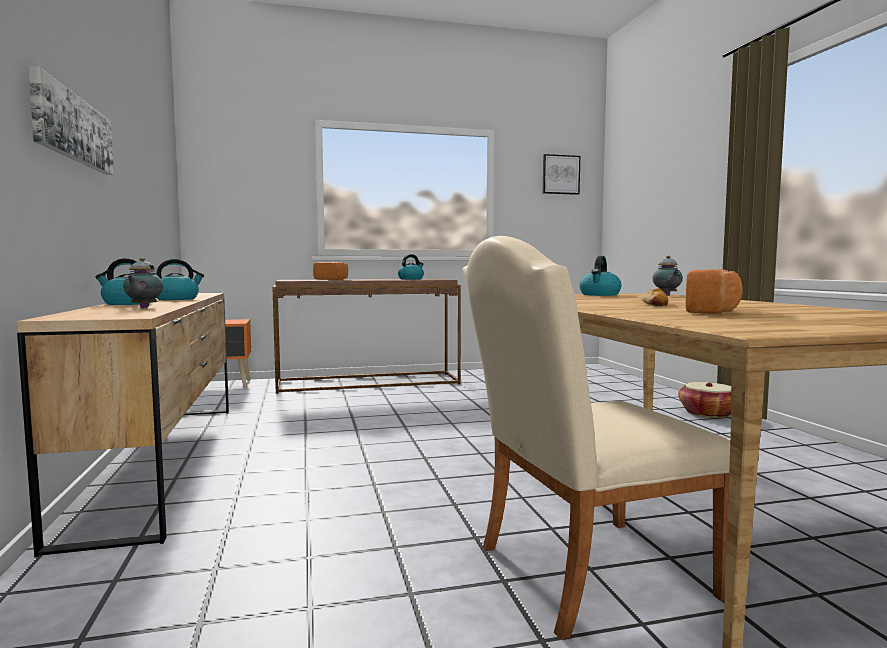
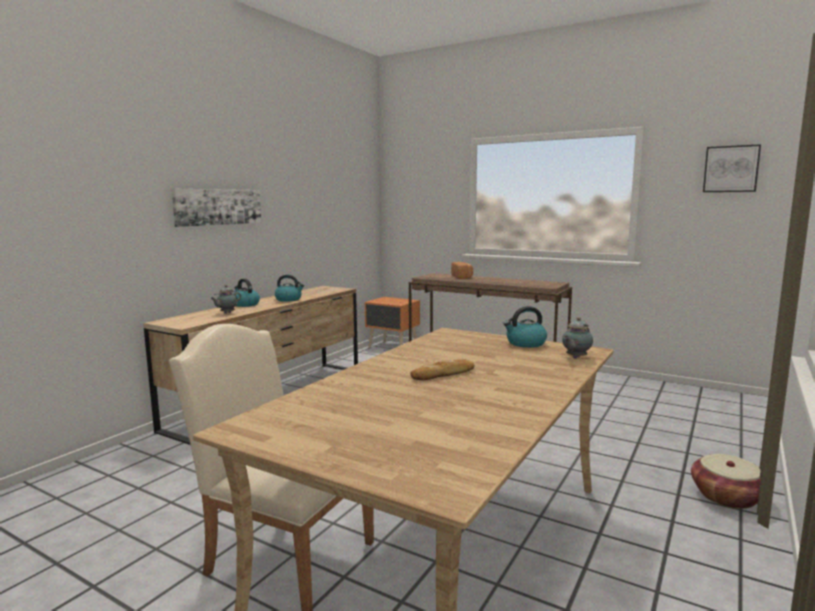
camera: 45 degrees right, 5 degrees up
kettle [398,254,424,280] -> none
bread [685,269,743,314] -> none

